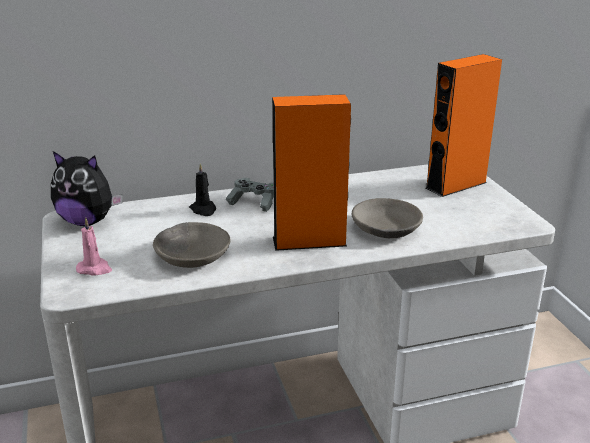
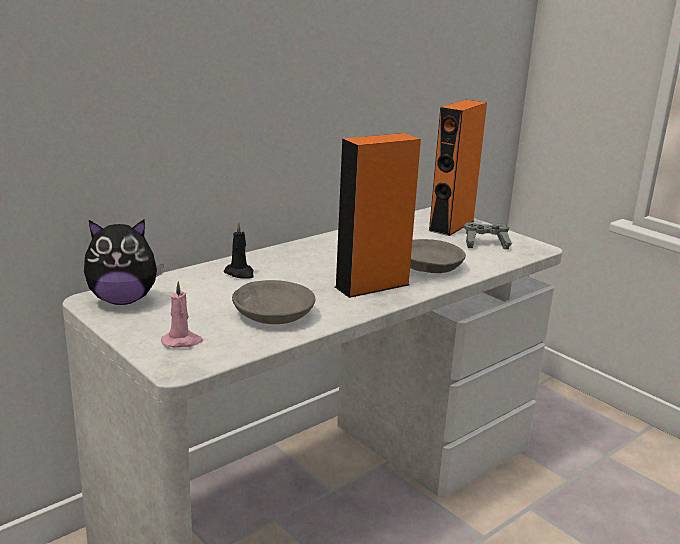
camera: 25 degrees left, 5 degrees down
grey game controller [226,178,274,212] -> grey game controller moved to [464,222,512,249]

